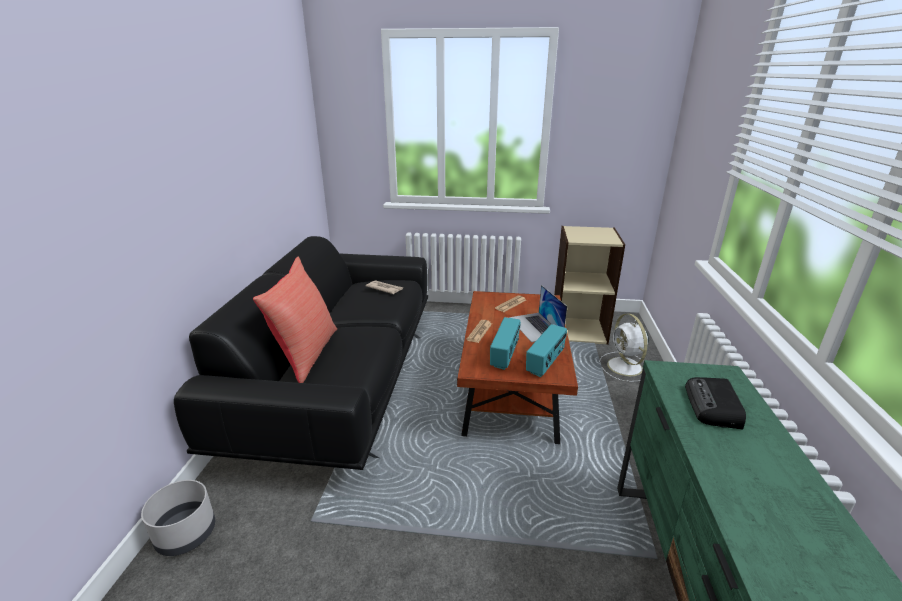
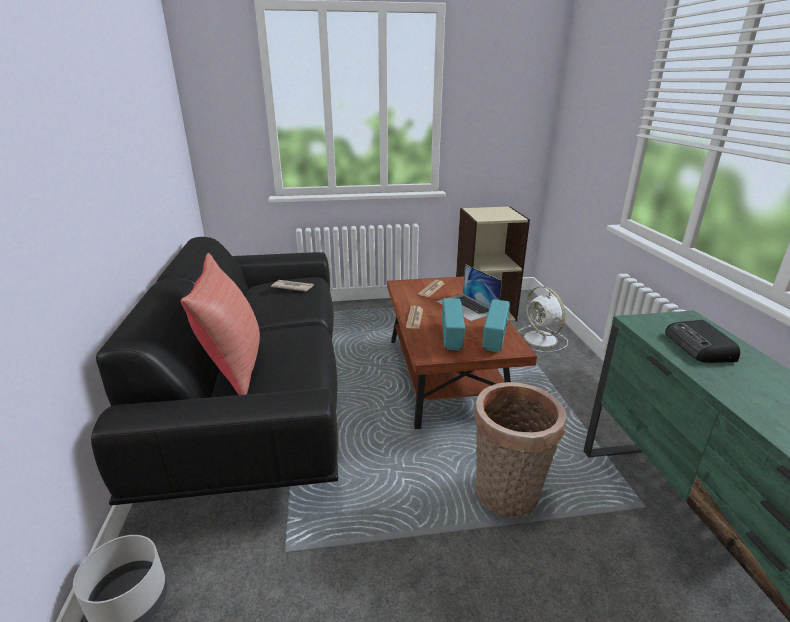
camera: 15 degrees left, 0 degrees up
none -> basket [474,382,566,518]

